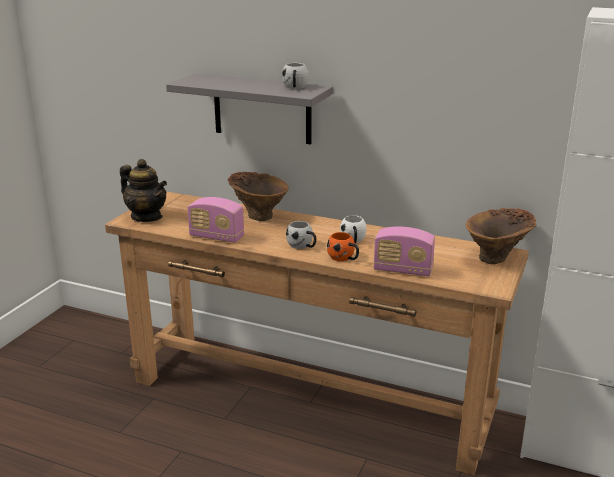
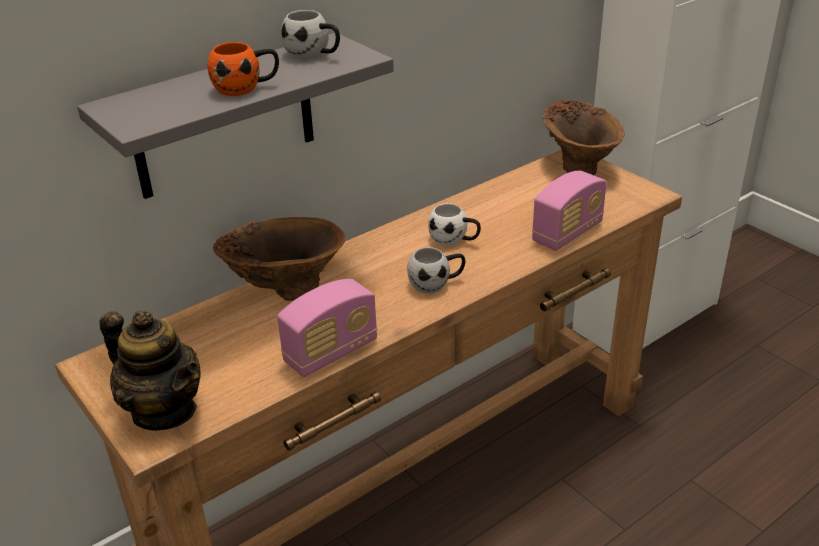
camera: 60 degrees left, 10 degrees up
teapot [120,159,167,222] -> teapot turned 60 degrees clockwise [99,310,201,431]
orange mug [327,232,359,261] -> orange mug moved to [207,42,279,96]

